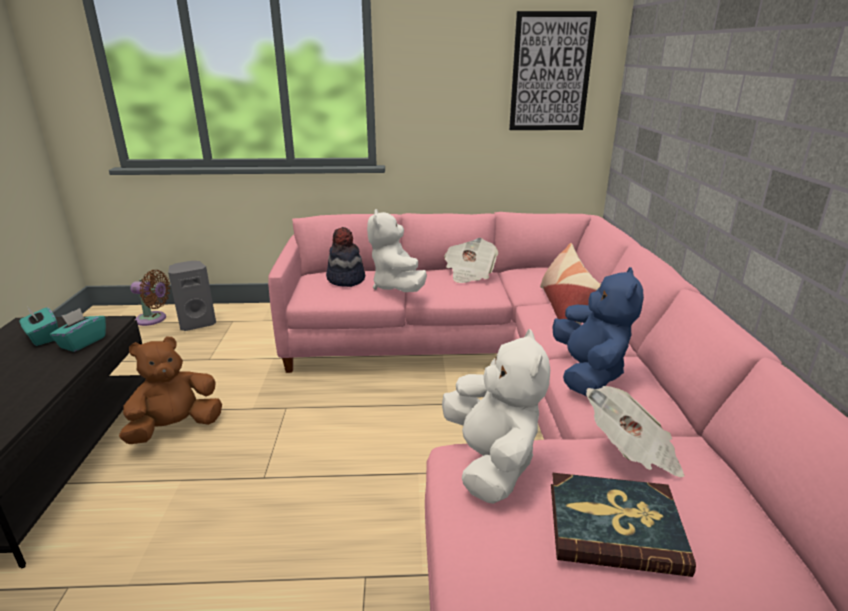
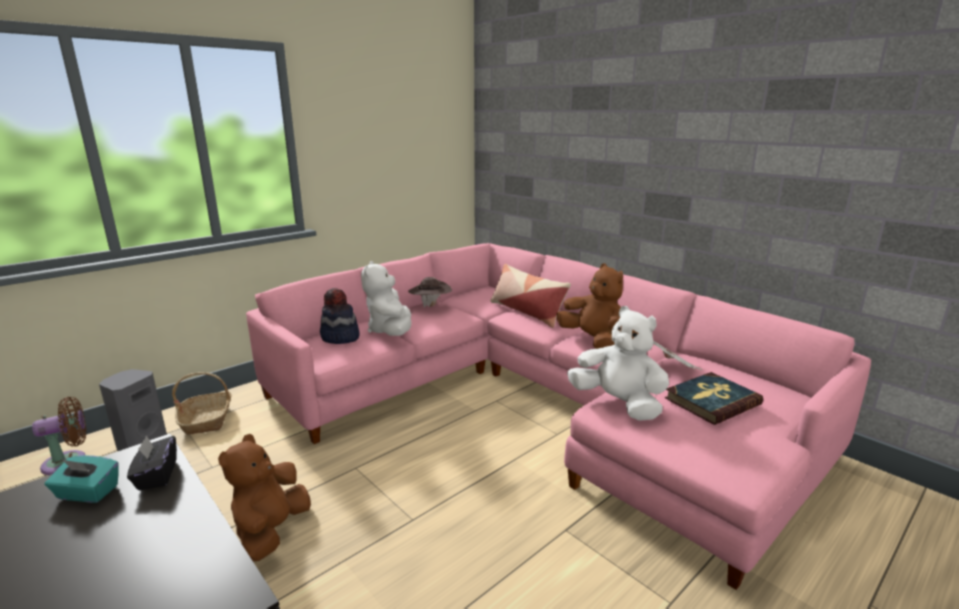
camera: 40 degrees left, 5 degrees down
turquoise tissue box [50,308,106,352] -> black tissue box [127,435,177,490]
white plush toy [367,209,427,292] -> white plush toy turned 45 degrees clockwise [361,261,411,336]
newspaper [444,238,498,283] -> brown hat [408,277,452,308]
picture [509,11,597,130] -> none
blue plush toy [552,267,644,396] -> brown plush toy [557,263,623,349]
none -> basket [172,372,232,435]

